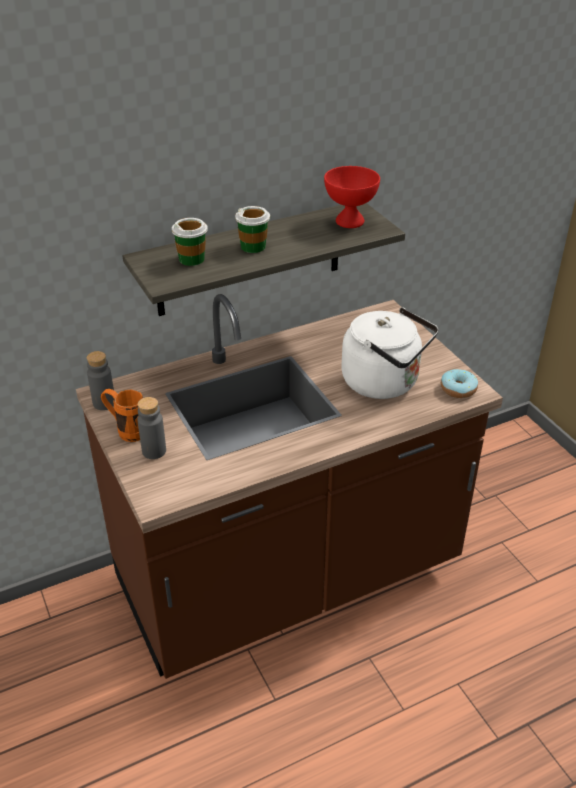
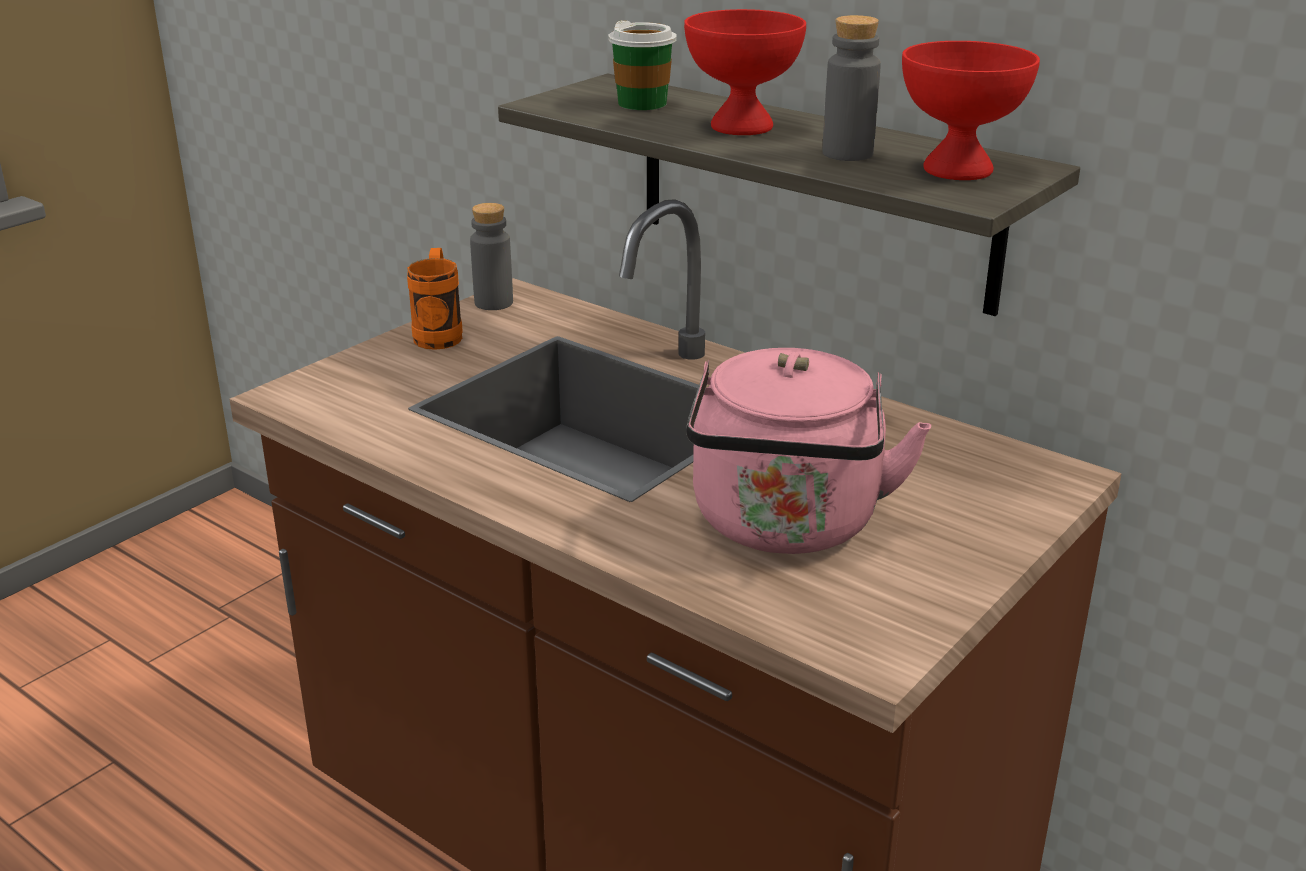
camera: 65 degrees right, 10 degrees down
grey bottle [137,397,166,459] -> grey bottle moved to [823,15,881,161]
cup [235,206,270,253] -> red bowl [684,9,806,135]
white kettle [341,307,439,399] -> pink kettle [686,348,931,554]
donut [441,369,478,398] -> none

